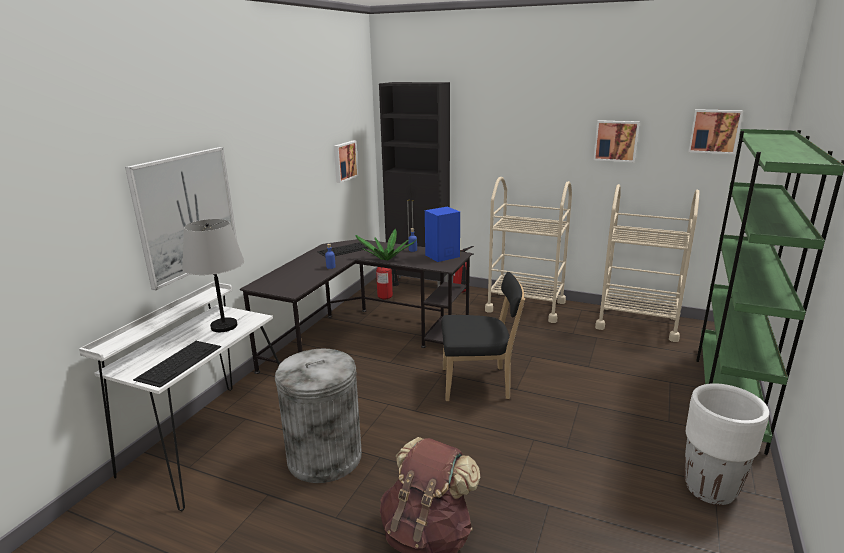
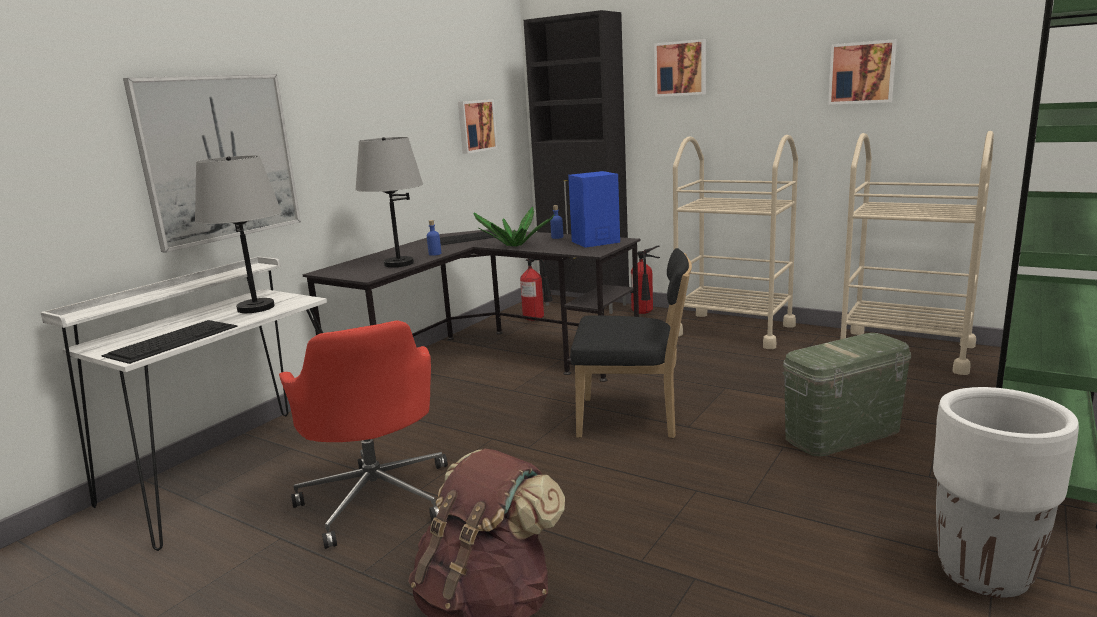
camera: 10 degrees right, 5 degrees down
grey trash can [275,349,362,483] -> red office chair [279,321,448,549]
picture [688,109,743,154] -> picture moved to [654,39,706,97]
none -> grey table lamp [355,137,423,267]
none -> green storage box [783,333,911,457]

